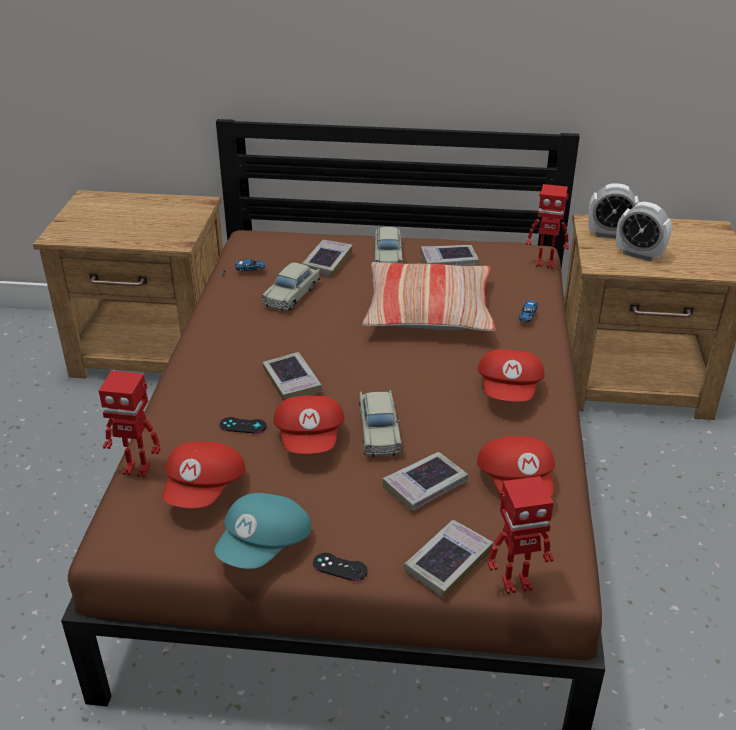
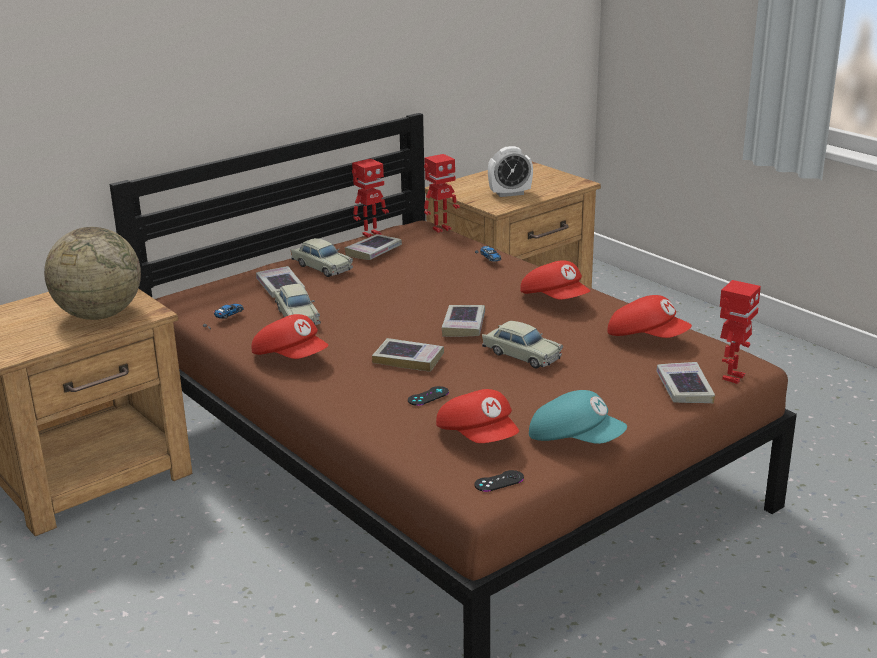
camera: 45 degrees left, 10 degrees down
toy robot [99,371,160,477] -> toy robot moved to [352,159,389,238]
turquoise cap [214,493,311,569] -> turquoise cap turned 45 degrees counterclockwise [529,390,627,444]
red cap [273,395,344,454] -> red cap moved to [252,314,329,359]
black game controller [313,553,368,581] -> black game controller moved to [474,470,524,492]
pillow [362,262,496,332] -> none
book [383,452,468,511] -> book moved to [442,305,485,337]
alarm clock [588,183,639,238] -> none
none -> globe [44,227,141,320]

